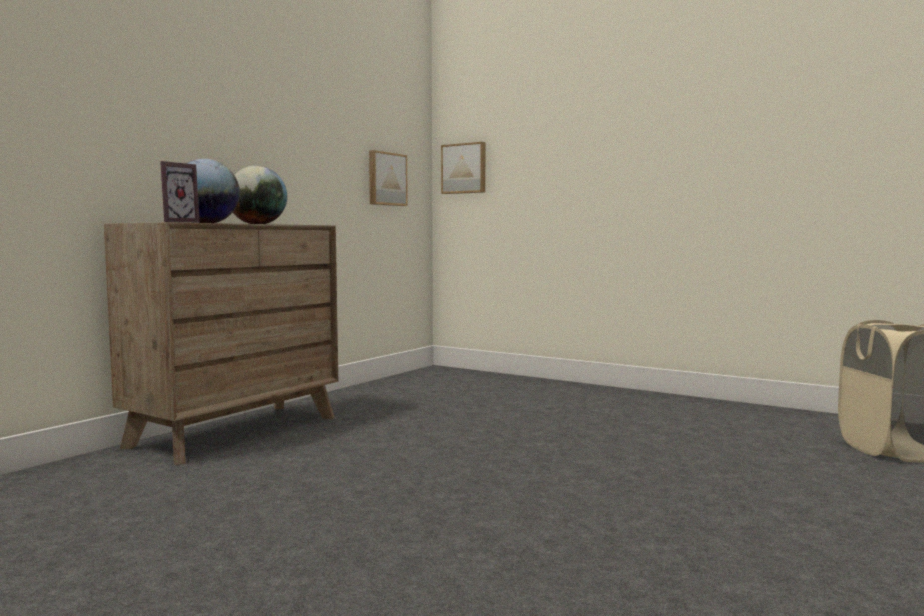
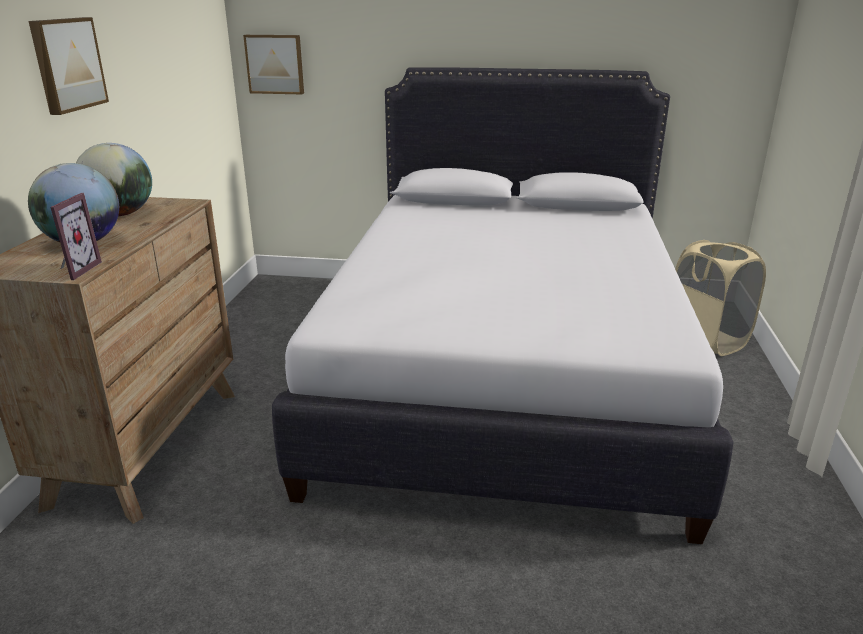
camera: 25 degrees left, 20 degrees up
picture [369,150,408,206] -> picture moved to [29,17,109,115]
none -> white bed [272,67,734,544]

